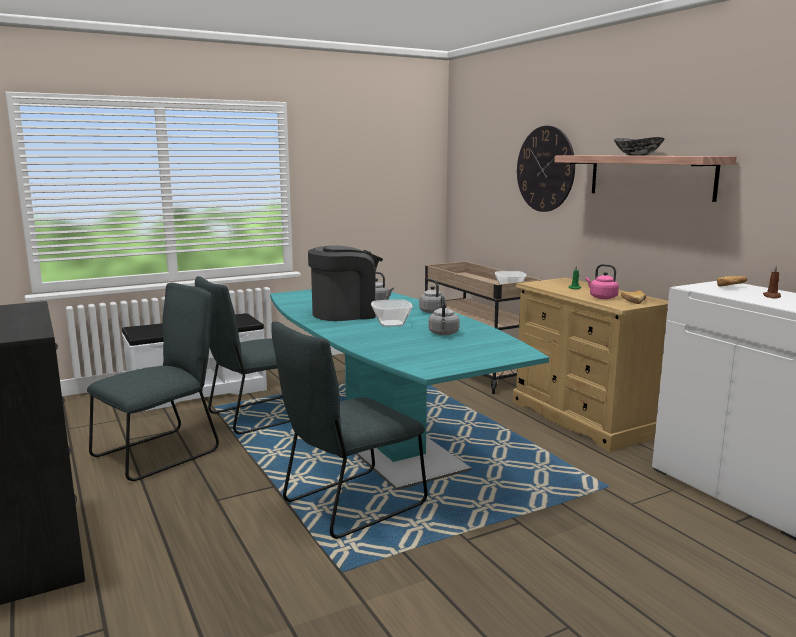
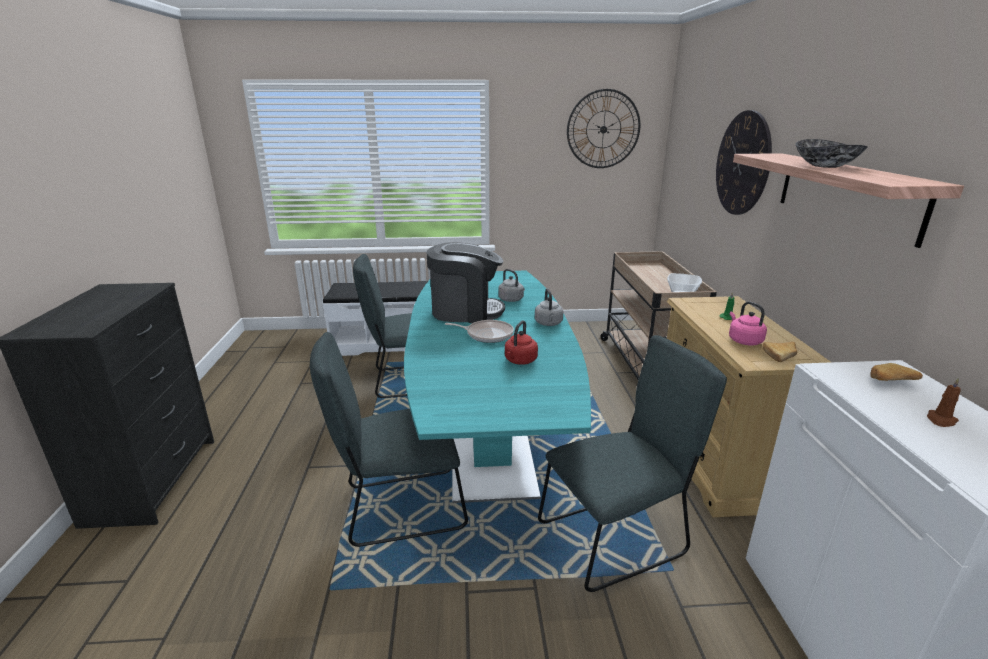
camera: 25 degrees right, 10 degrees up
grey chair [87,283,219,481] -> grey chair moved to [538,335,727,592]
bowl [371,299,413,327] -> frying pan [445,320,514,343]
grey kettle [429,295,459,335] -> red kettle [505,320,538,365]
none -> wall clock [567,89,640,168]

